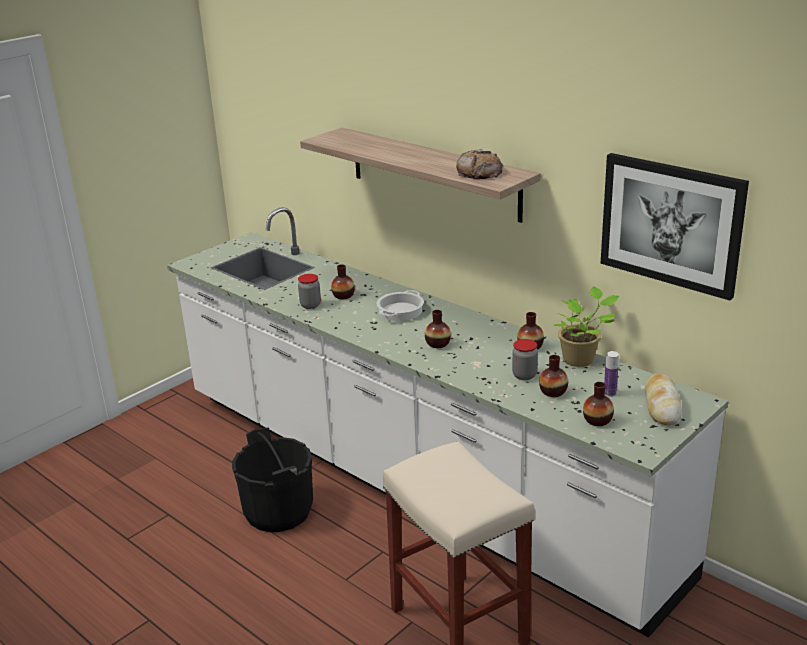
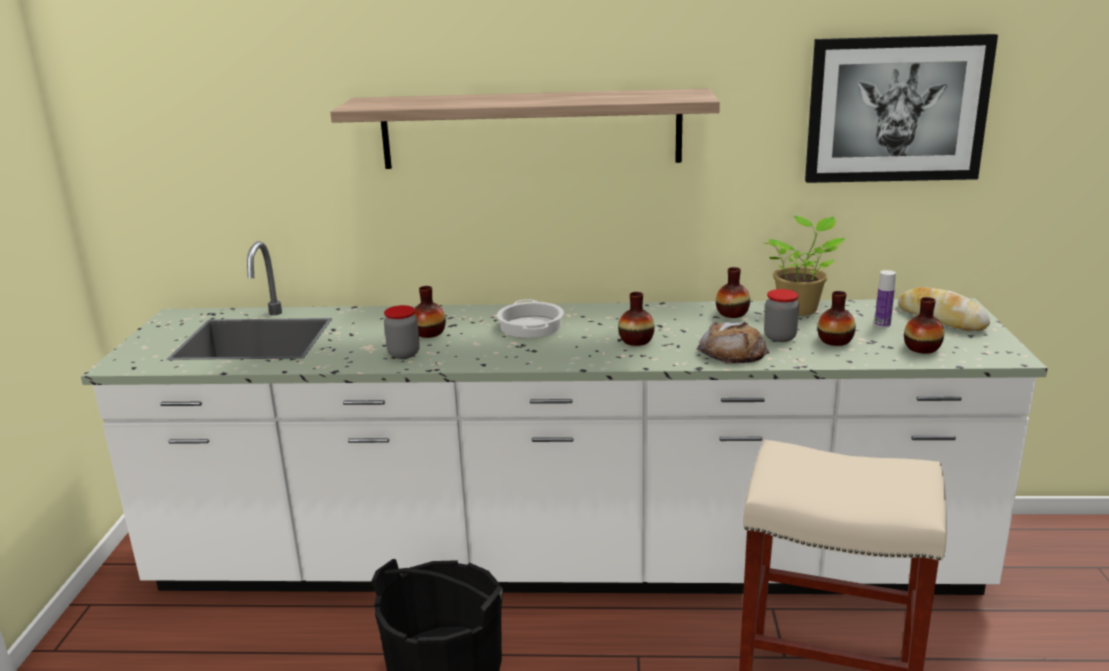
camera: 40 degrees left, 5 degrees down
bread [456,149,503,179] -> bread moved to [698,322,769,364]

